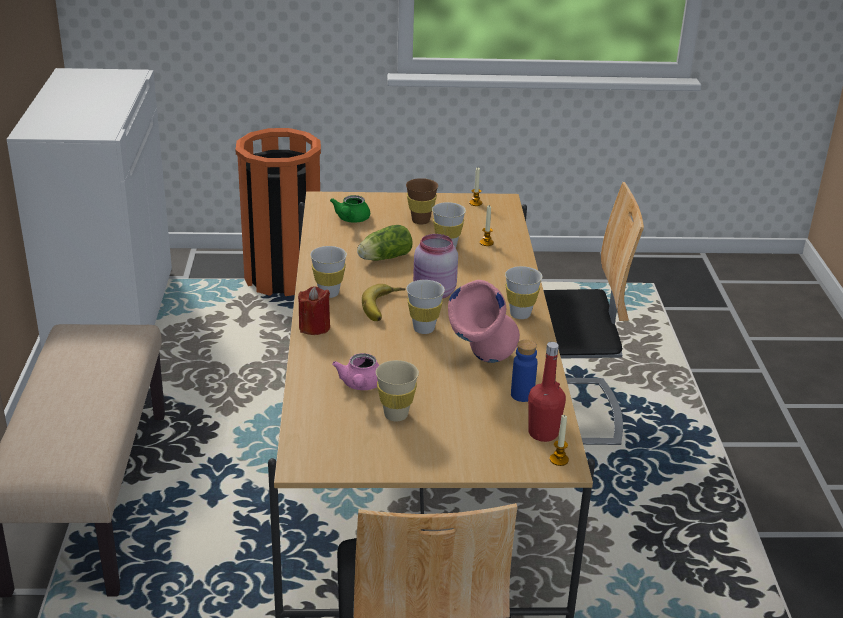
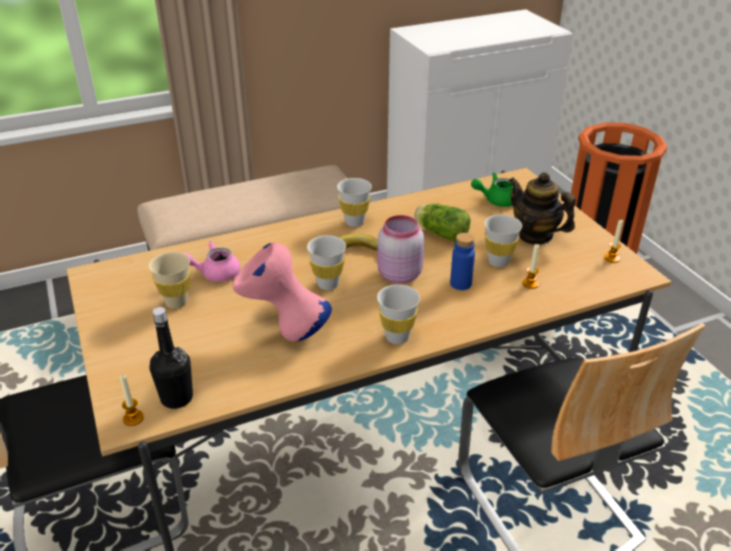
camera: 70 degrees right, 5 degrees up
red candle [298,286,330,335] -> none
brown cup [406,178,438,224] -> teapot [509,172,576,245]
blue bottle [511,340,538,402] -> blue bottle moved to [450,233,475,290]
red bottle [528,342,566,442] -> black bottle [150,307,193,409]

